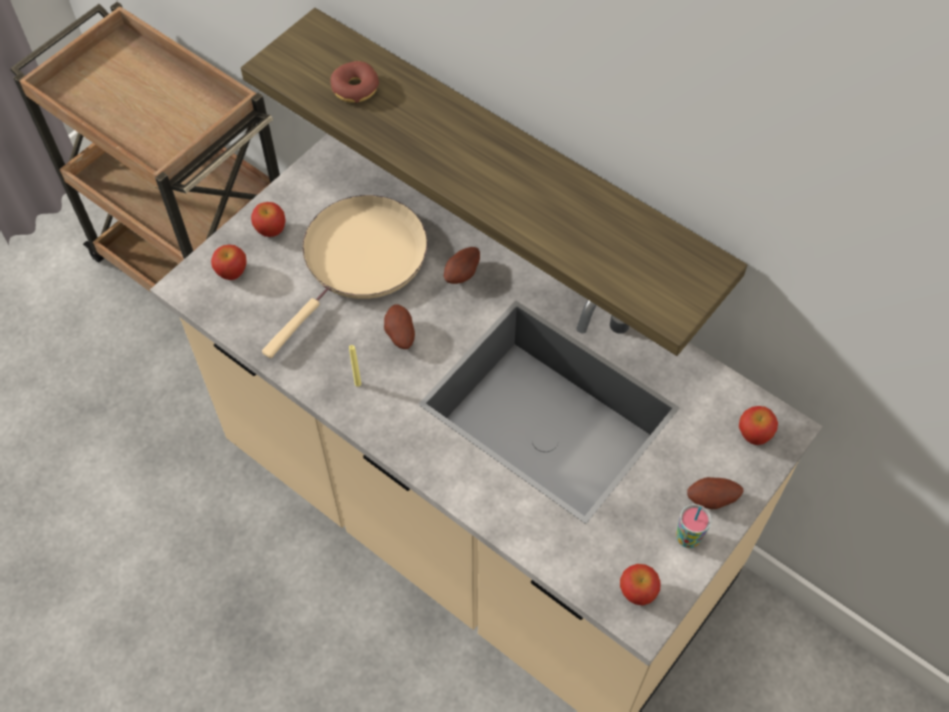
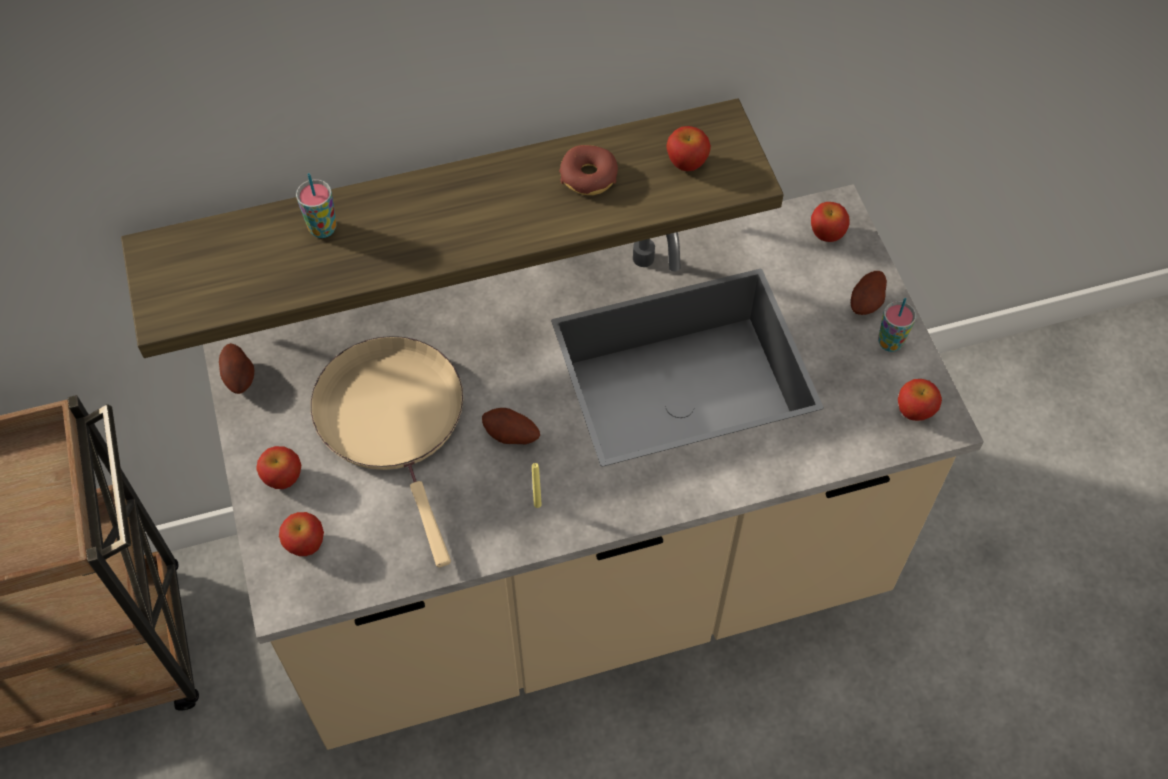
camera: 55 degrees left, 0 degrees up
donut [331,61,379,103] -> donut moved to [559,145,618,195]
potato [444,247,480,284] -> potato moved to [219,343,254,394]
none -> cup [296,173,337,238]
none -> apple [666,126,711,171]

